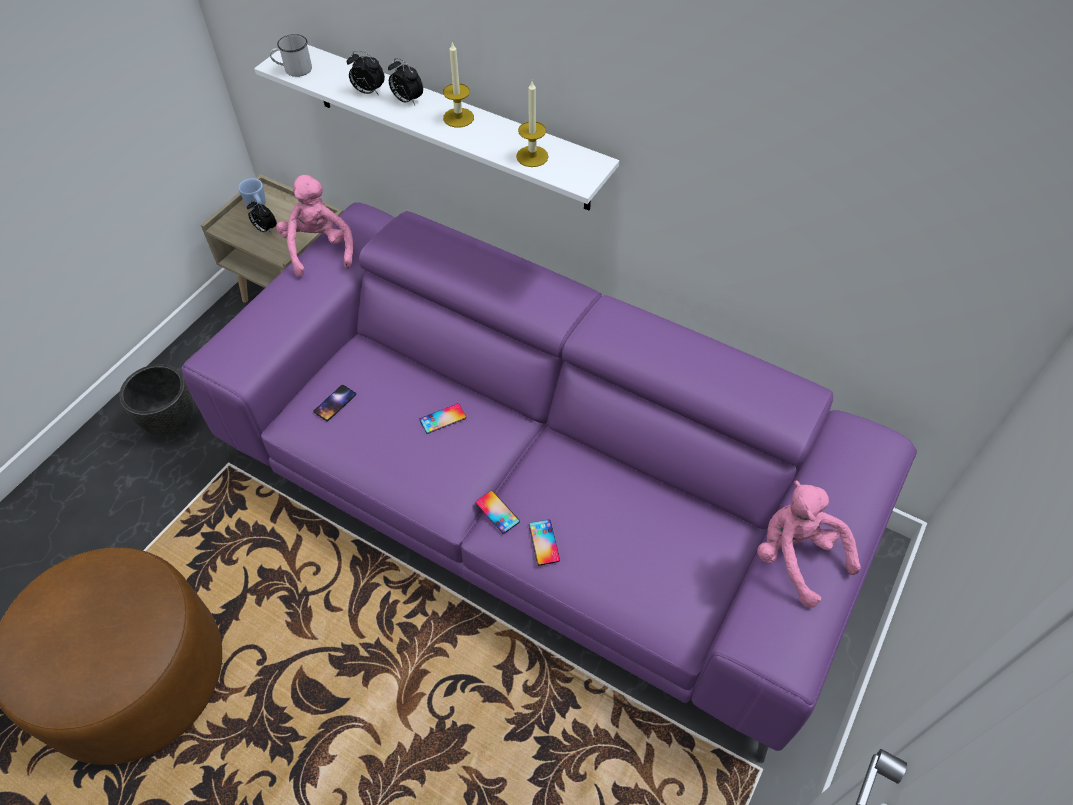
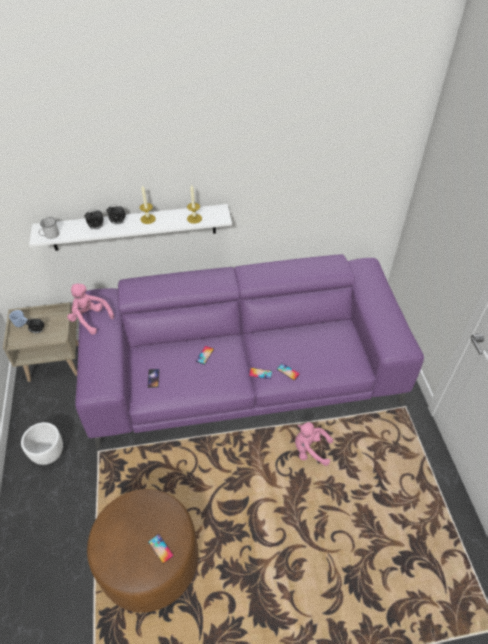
camera: 40 degrees left, 5 degrees down
black planter [119,364,194,436] -> white planter [21,422,63,465]
pink plush toy [757,481,861,608] -> pink plush toy moved to [295,422,333,466]
none -> phone [148,534,174,564]

